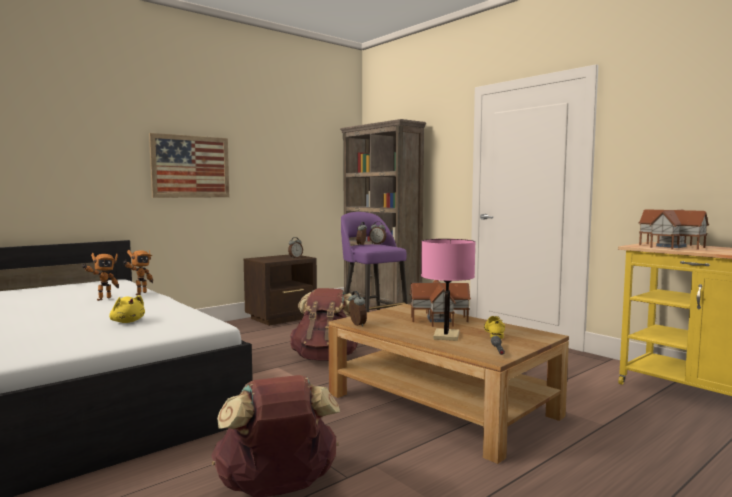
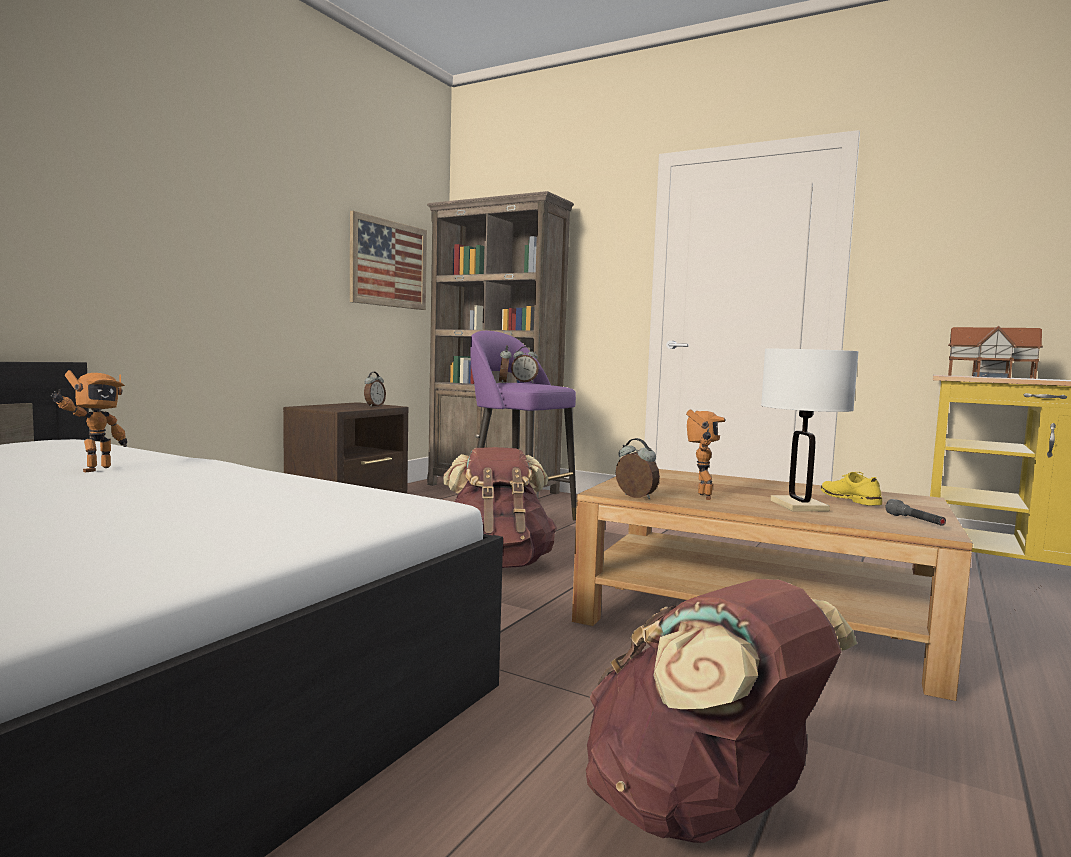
camera: 20 degrees left, 0 degrees up
yellow plush toy [109,295,145,323] -> none
toy robot [123,250,153,295] -> toy robot moved to [686,409,725,500]
picture [149,133,229,198] -> picture moved to [350,211,427,310]
toy house [410,280,471,327] -> none
pink table lamp [421,239,475,341] -> white table lamp [761,349,859,511]

